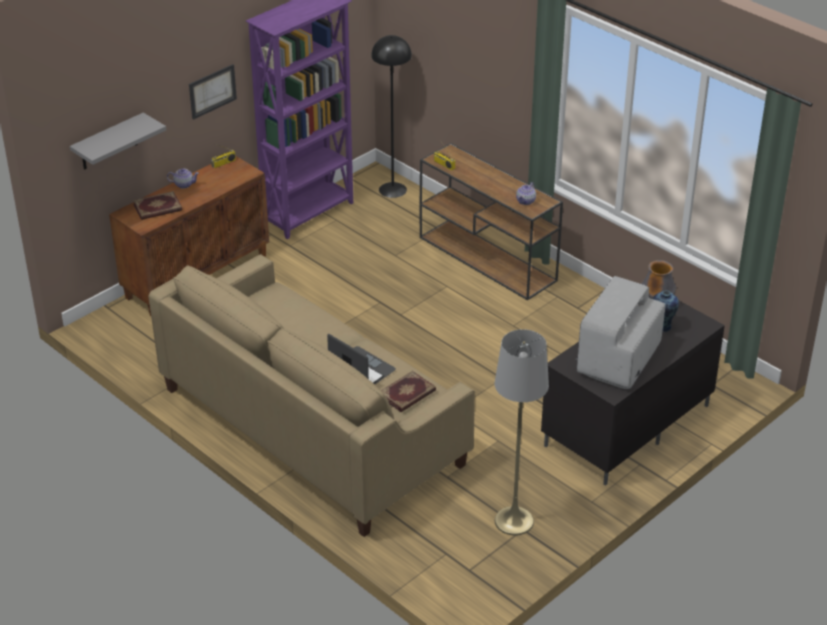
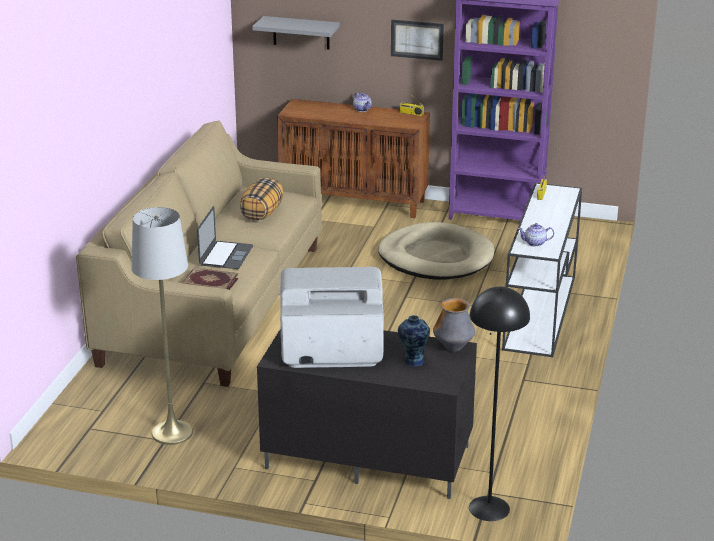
camera: 60 degrees right, 10 degrees down
book [133,191,182,220] -> none
black floor lamp [371,35,412,198] -> black floor lamp moved to [469,287,530,521]
brown console table [420,143,563,301] -> white console table [502,183,582,357]
none -> pillow [240,177,283,221]
none -> beige dog bed [378,222,494,279]

